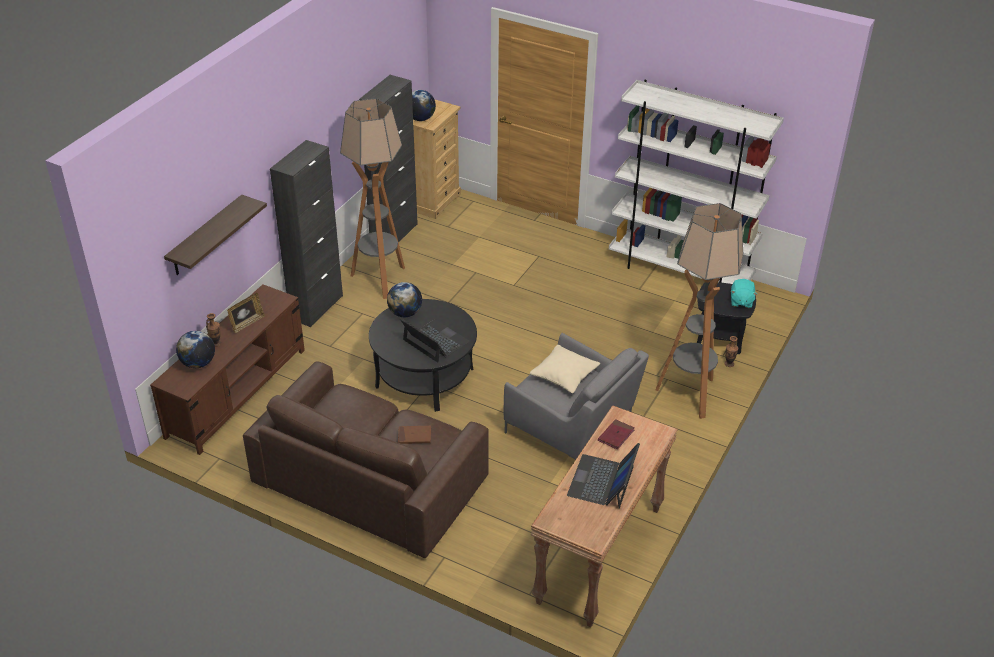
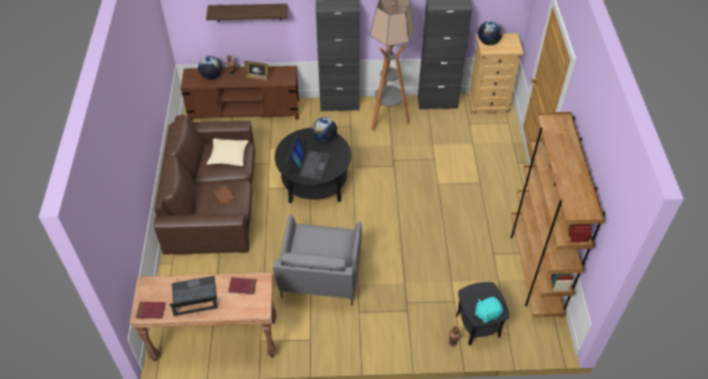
camera: 60 degrees right, 10 degrees up
beige pillow [530,345,600,393] -> beige pillow moved to [206,138,248,166]
white bookcase [609,80,784,284] -> brown bookcase [511,112,606,317]
floor lamp [655,203,744,419] -> none
none -> red book [136,302,166,318]

